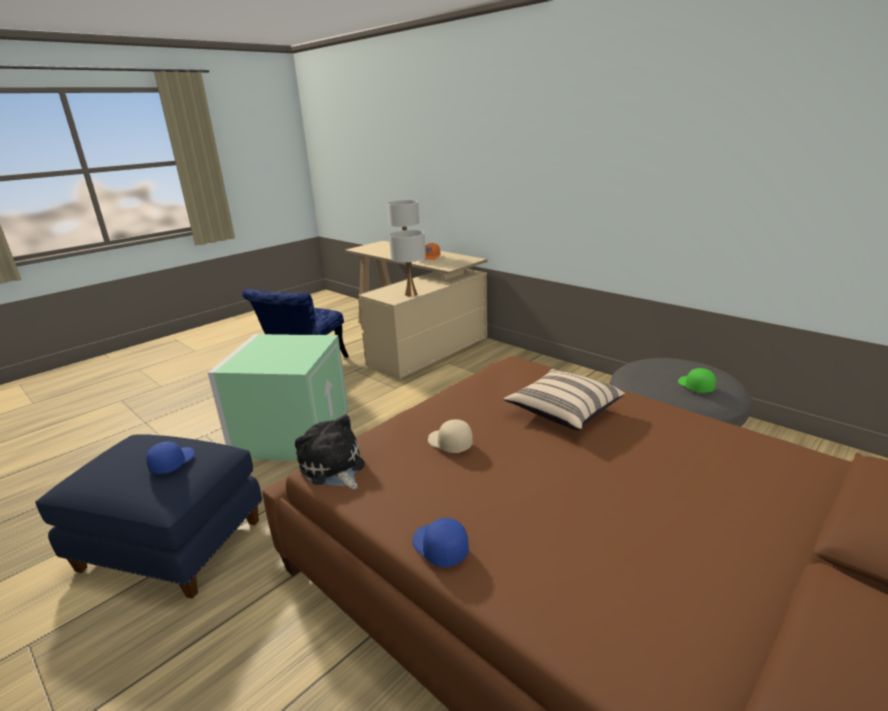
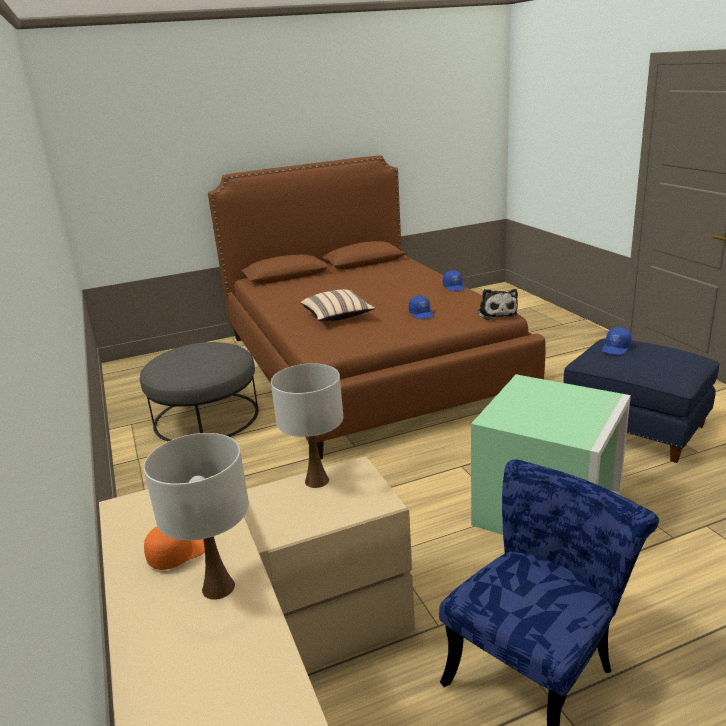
camera: 155 degrees left, 0 degrees up
beige cap [428,419,473,453] -> blue cap [409,296,434,319]
green cap [678,368,716,393] -> none

